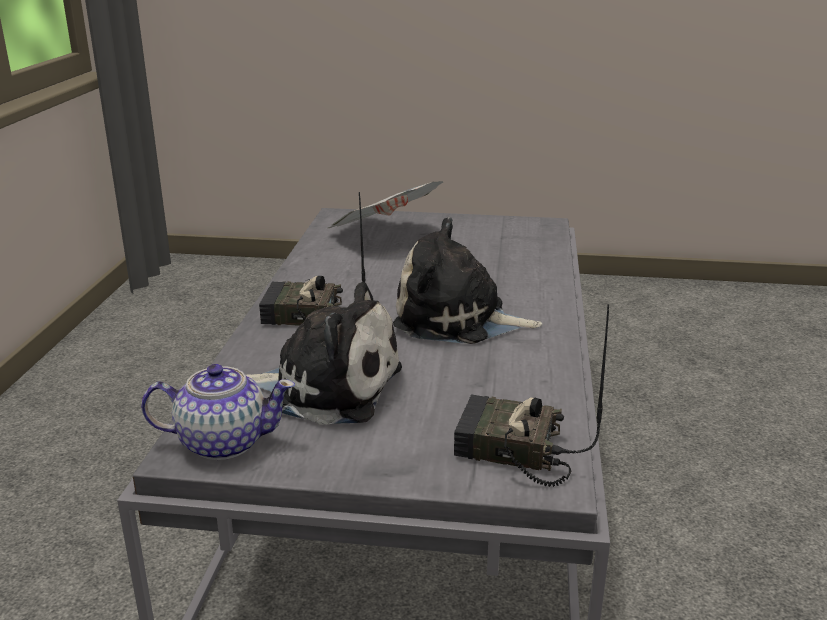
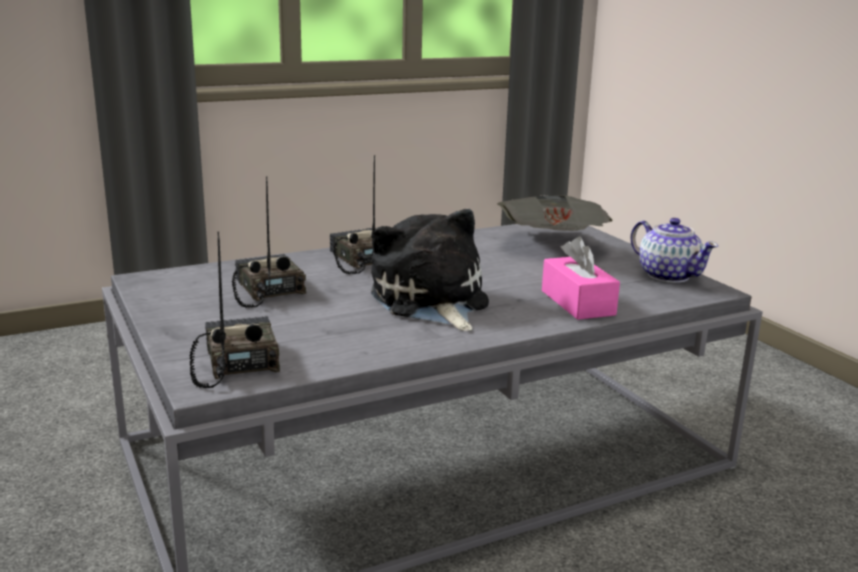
camera: 55 degrees right, 5 degrees down
teapot [141,364,295,460] -> teapot moved to [630,218,718,283]
plush toy [246,282,402,425] -> radio [232,177,306,308]
none -> pink tissue box [542,237,620,320]

